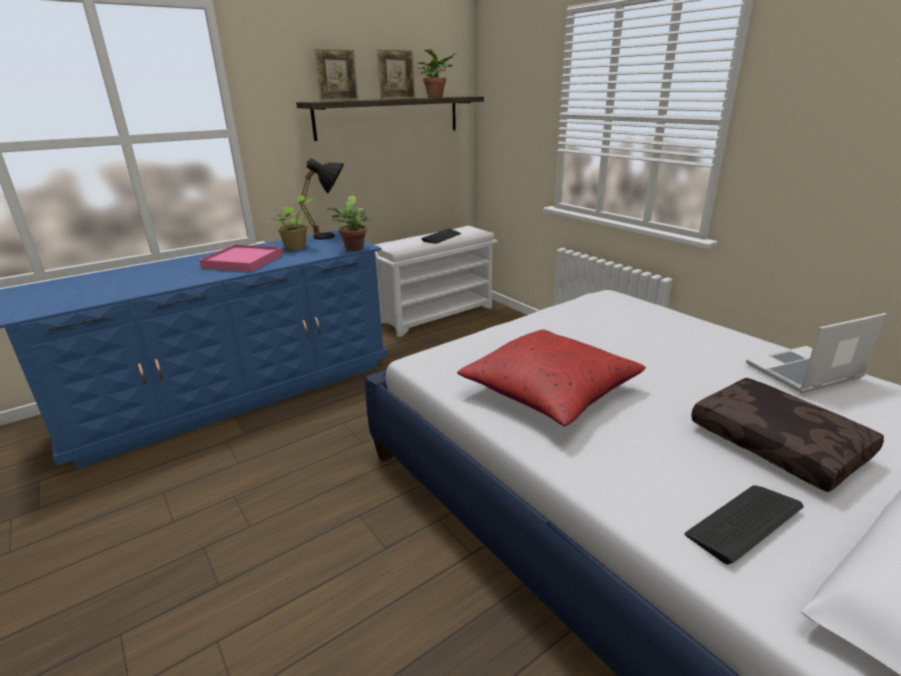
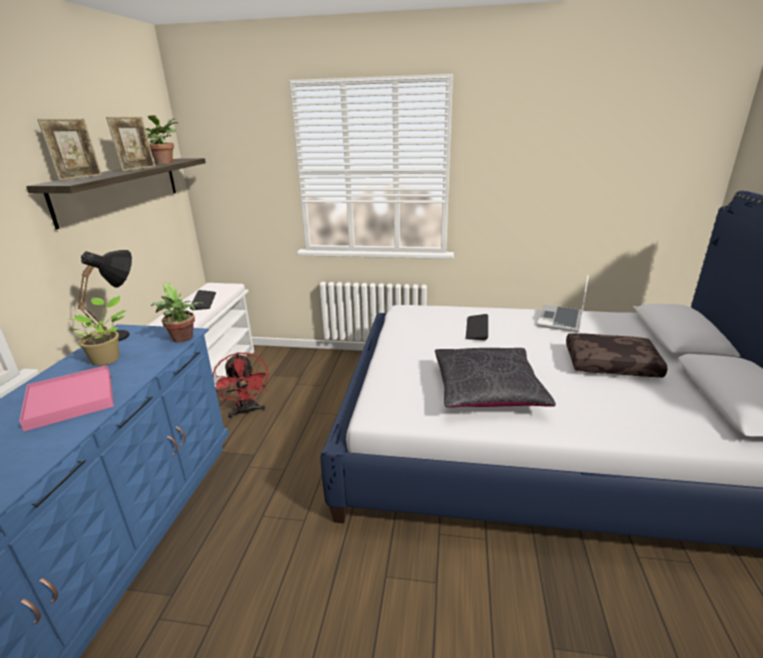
camera: 45 degrees left, 0 degrees up
red pillow [457,329,646,426] -> black pillow [435,348,556,408]
keyboard [684,485,804,564] -> keyboard moved to [466,314,488,340]
none -> red fan [213,352,269,418]

